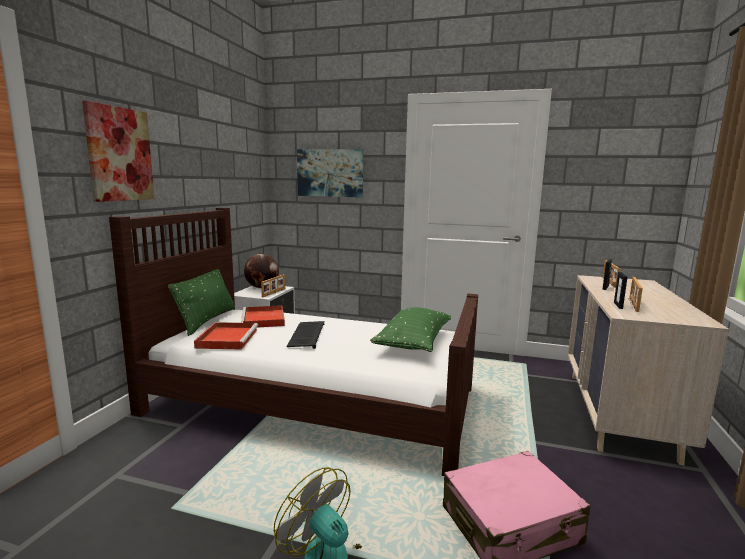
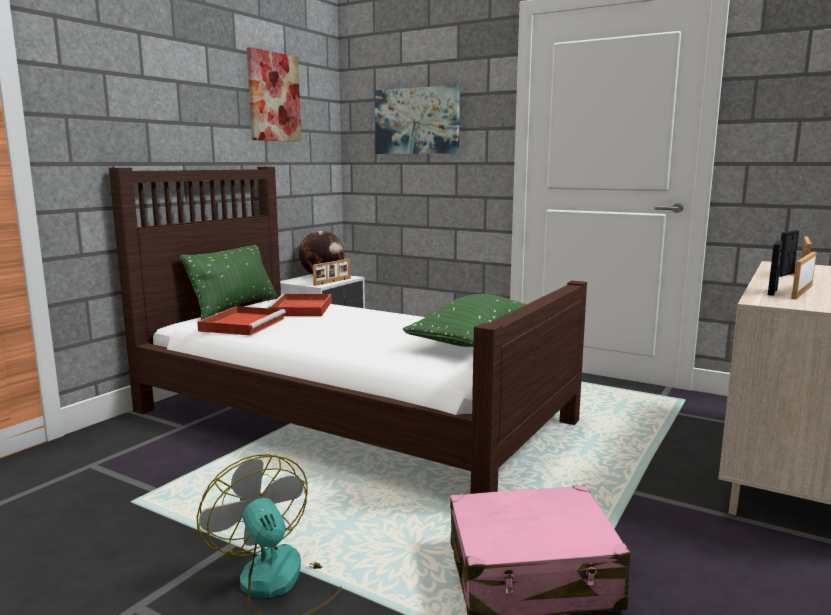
camera: 15 degrees right, 0 degrees up
picture [82,101,154,202] -> picture moved to [247,47,301,142]
keyboard [286,321,324,349] -> none

